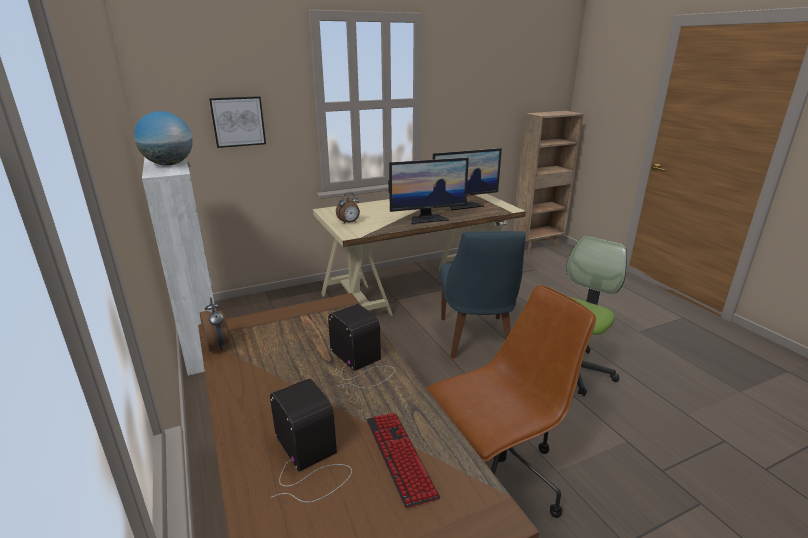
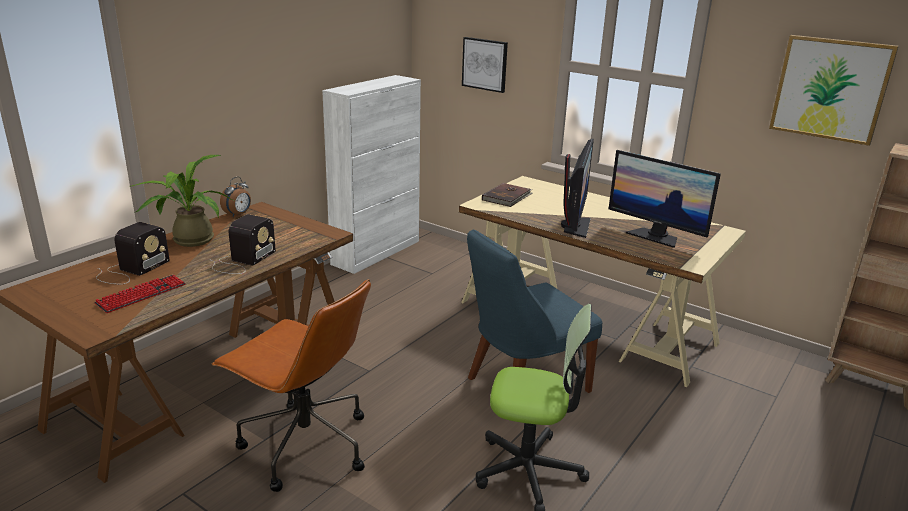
camera: 60 degrees right, 0 degrees up
globe [134,111,193,165] -> none
alarm clock [336,193,360,224] -> brown book [482,183,533,207]
monitor [388,158,469,224] -> monitor turned 120 degrees counterclockwise [561,139,594,238]
none -> potted plant [129,155,232,247]
none -> picture [769,35,899,146]

